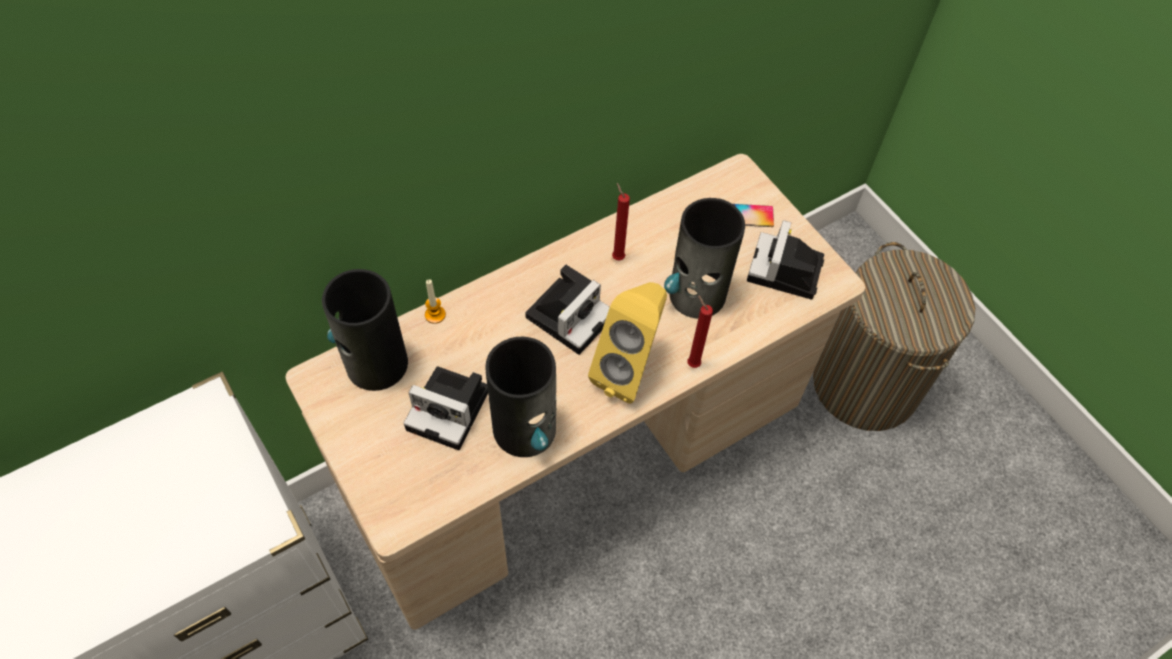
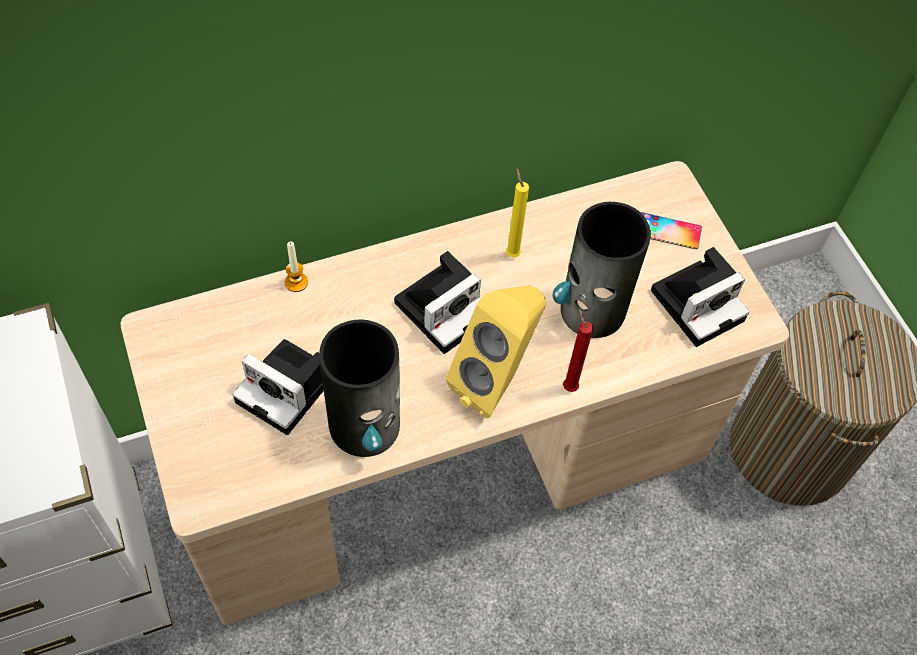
camera: 10 degrees right, 0 degrees up
vase [322,269,408,391] -> none
red candle [612,183,630,261] -> yellow candle [506,169,529,257]
camera [747,220,824,299] -> camera turned 150 degrees counterclockwise [651,247,749,347]

